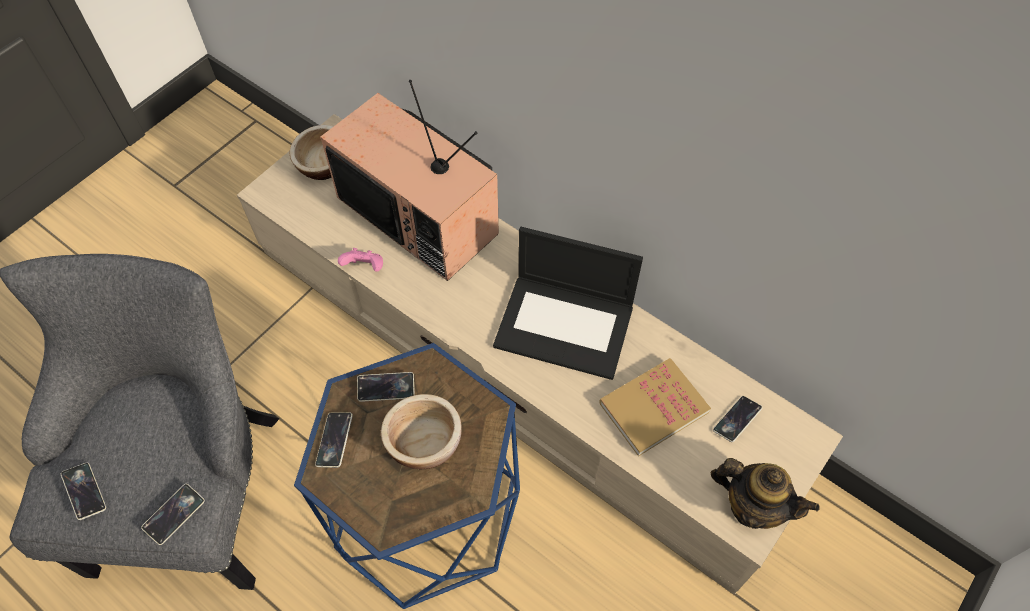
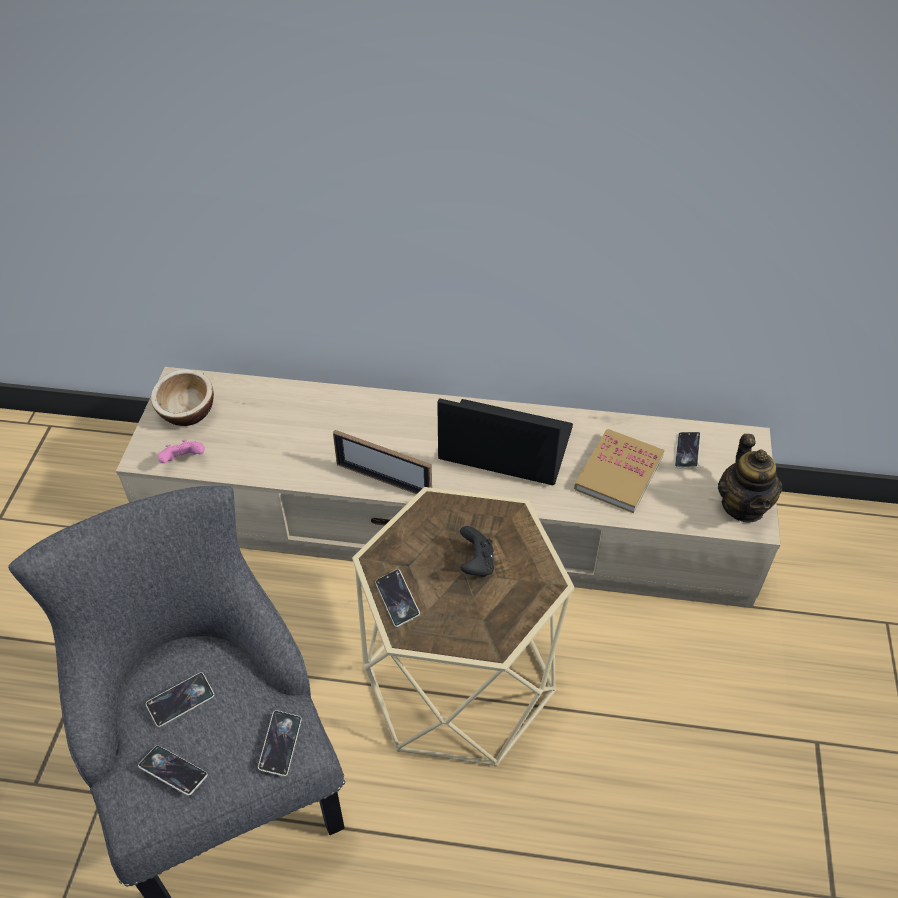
camera: 30 degrees left, 10 degrees down
blue side table [294,343,520,609] -> beige side table [352,487,574,767]
television [321,80,499,281] -> none
pink game controller [338,248,383,272] -> pink game controller moved to [158,439,205,463]
phone [357,372,415,402] -> phone moved to [146,672,214,727]
bowl [381,394,462,469] -> black game controller [460,526,494,577]
laptop [493,227,643,380] -> laptop turned 150 degrees counterclockwise [437,398,573,485]
teapot [711,458,820,529] -> teapot turned 90 degrees clockwise [718,434,782,523]
none -> picture frame [333,430,432,494]

